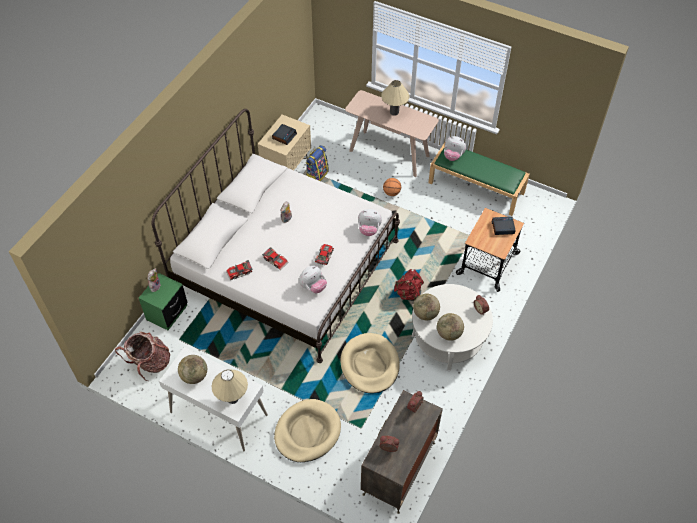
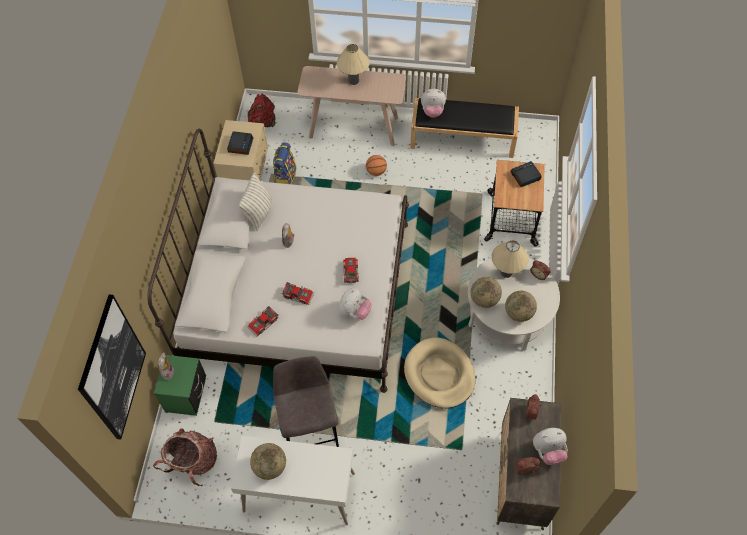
camera: 20 degrees left, 5 degrees up
beige table lamp [211,369,248,404] -> beige table lamp moved to [492,241,529,278]
beige dog bed [274,399,341,462] -> none
plush toy [358,209,382,236] -> plush toy moved to [533,428,568,465]
red backpack [394,269,424,301] -> red backpack moved to [247,94,276,128]
green bench [428,142,530,216] -> black bench [410,98,519,158]
none -> picture [78,295,146,440]
none -> pillow [239,172,272,231]
none -> grey stool [273,356,339,447]

